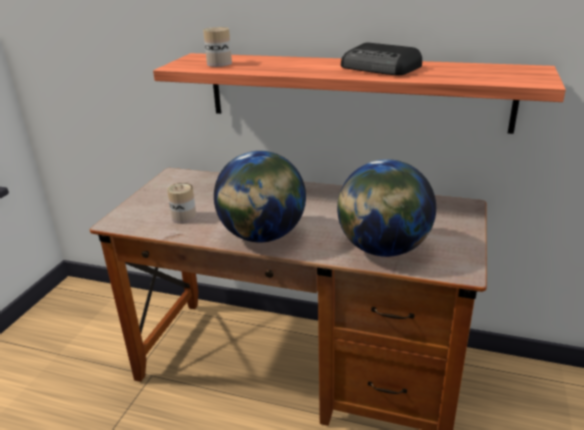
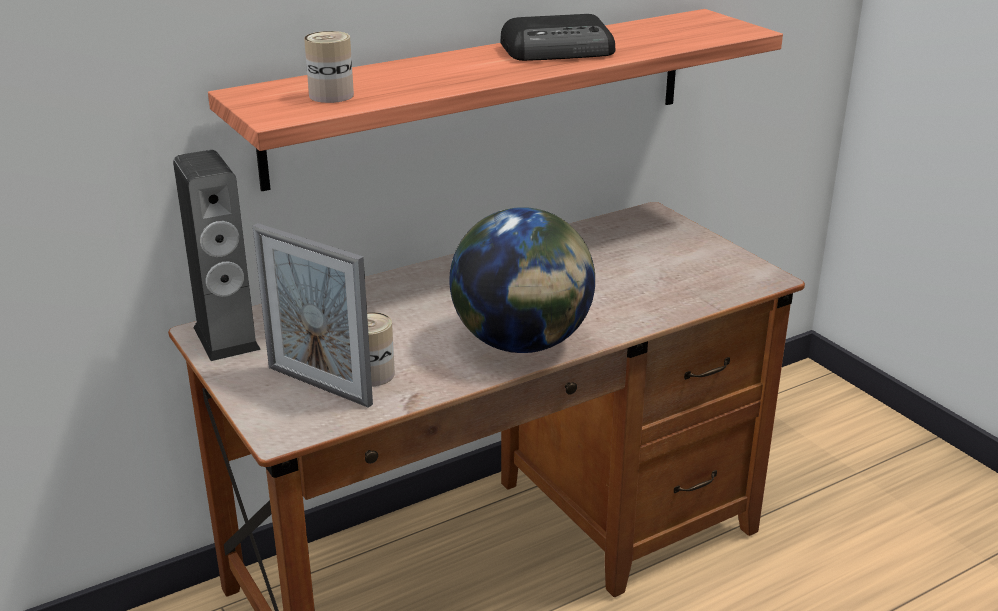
camera: 50 degrees left, 0 degrees up
globe [337,159,436,257] -> none
none -> speaker [173,150,261,361]
none -> picture frame [253,223,373,408]

